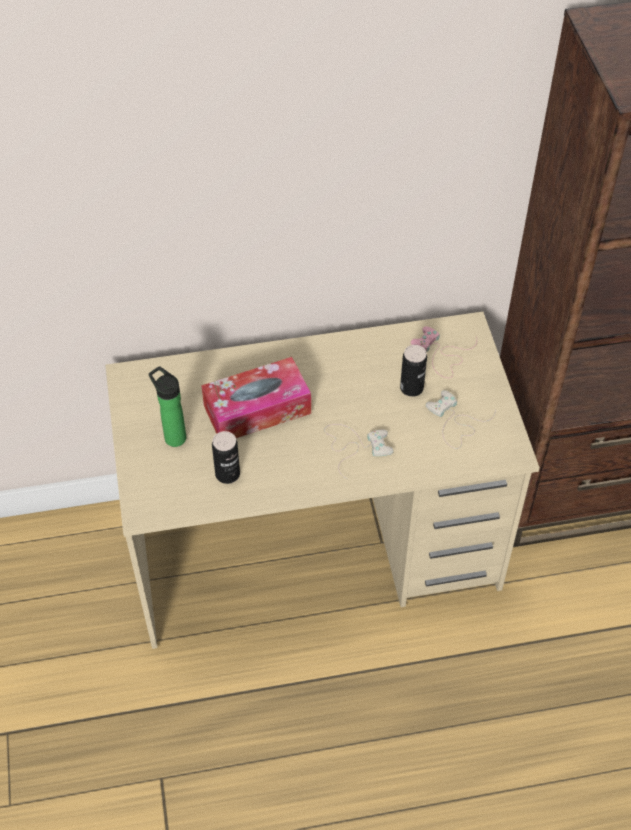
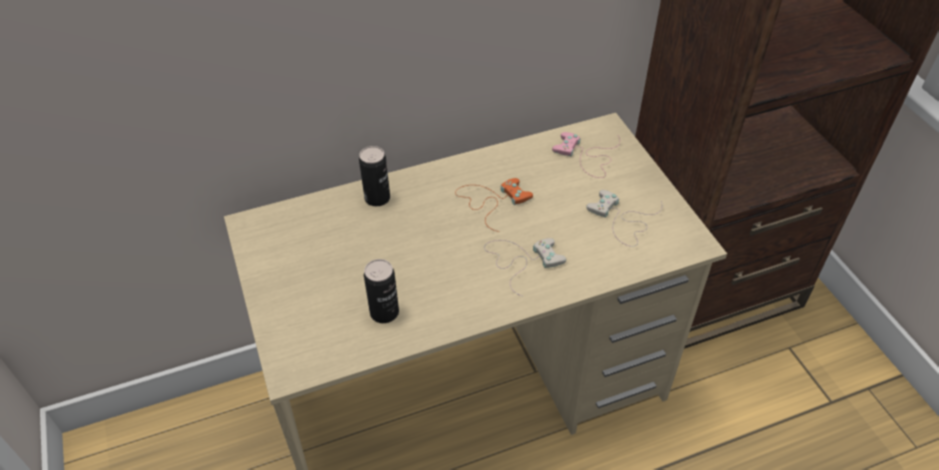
camera: 10 degrees left, 5 degrees down
bottle [149,366,186,447] -> none
tissue box [201,357,311,438] -> none
can [400,345,427,397] -> can moved to [359,146,390,206]
none -> orange game controller [455,178,533,232]

